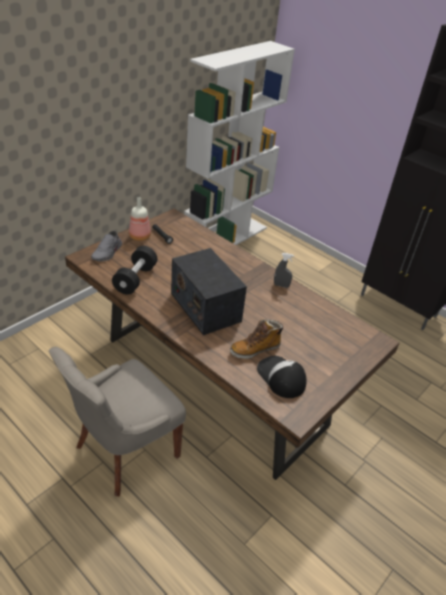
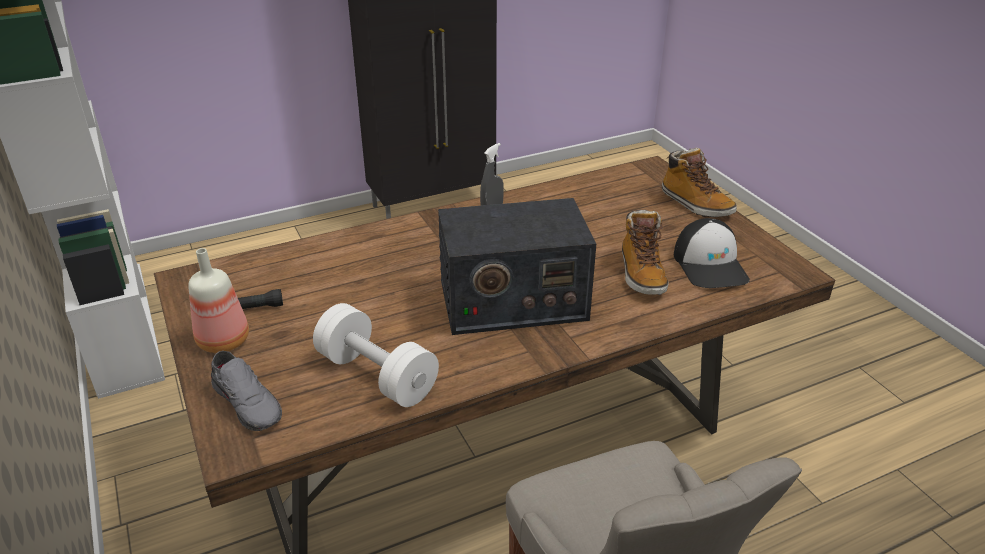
camera: 65 degrees left, 5 degrees down
black dumbbell [112,246,158,295] -> white dumbbell [313,303,439,407]
cap [257,356,307,398] -> cap turned 90 degrees counterclockwise [674,218,750,288]
none -> boot [662,148,737,217]

